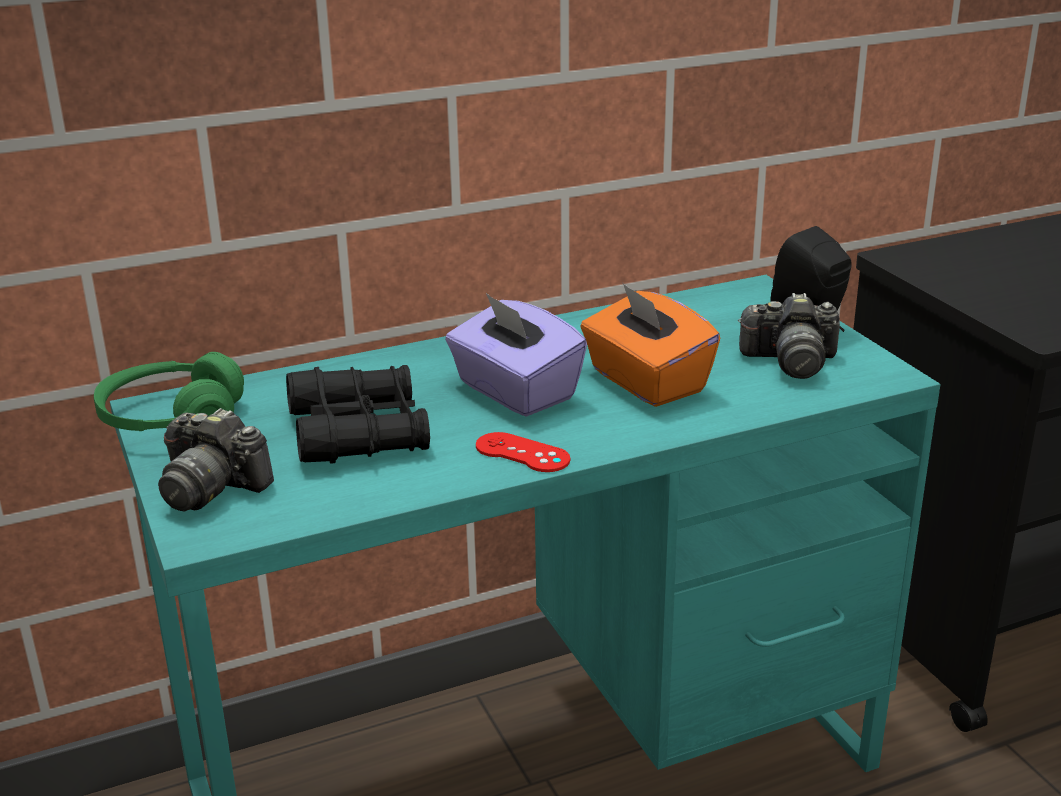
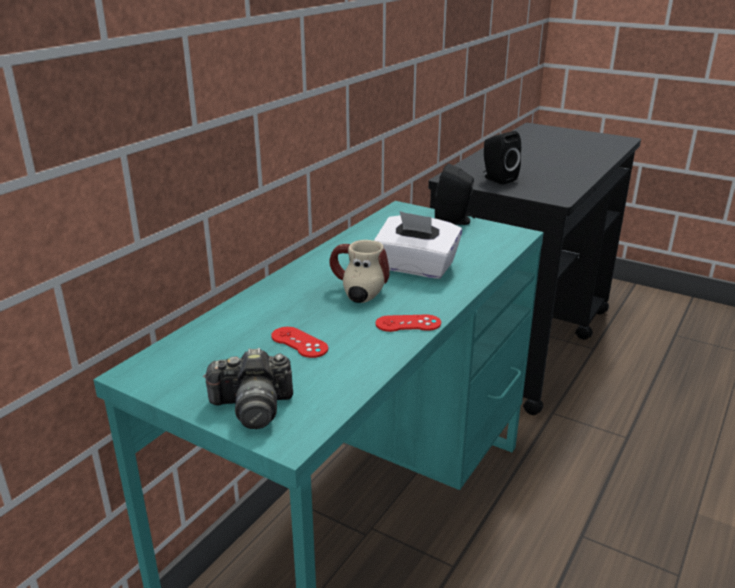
camera: 35 degrees left, 0 degrees up
green headphones [94,352,244,431] -> none
black binoculars [286,365,430,463] -> red game controller [271,327,328,358]
purple tissue box [445,293,587,417] -> mug [329,240,390,303]
orange tissue box [580,283,720,407] -> white tissue box [374,211,462,279]
camera [738,293,840,379] -> none
none -> black speaker [483,131,521,185]

